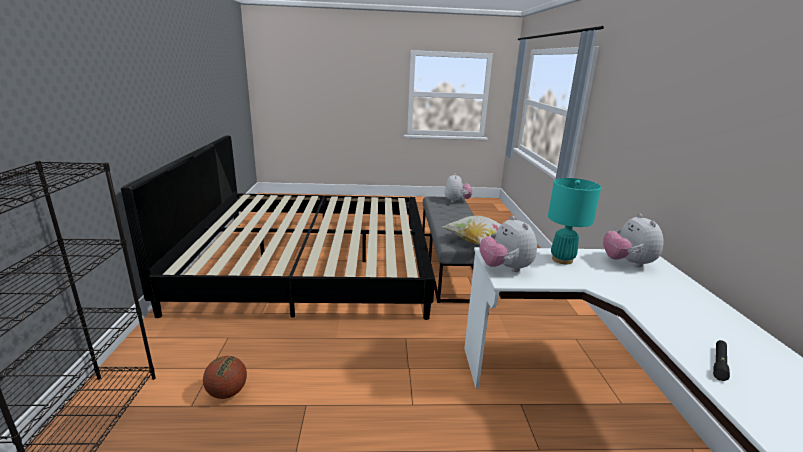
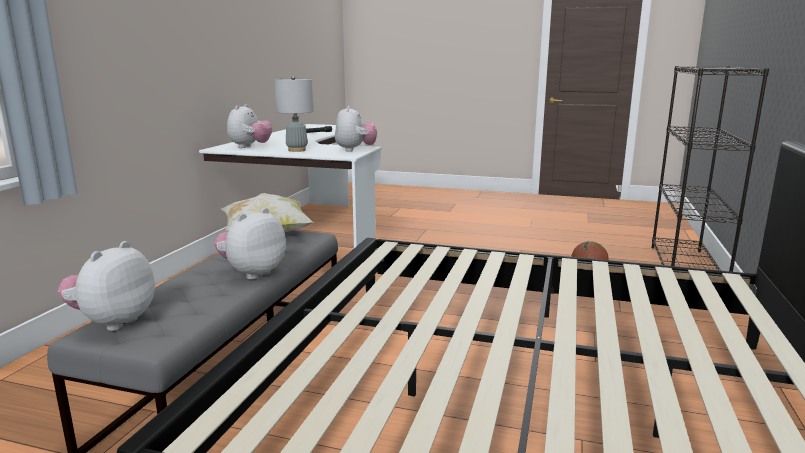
camera: 160 degrees left, 5 degrees down
turquoise table lamp [548,178,601,264] -> grey table lamp [274,76,314,152]
none -> plush toy [214,208,286,280]

